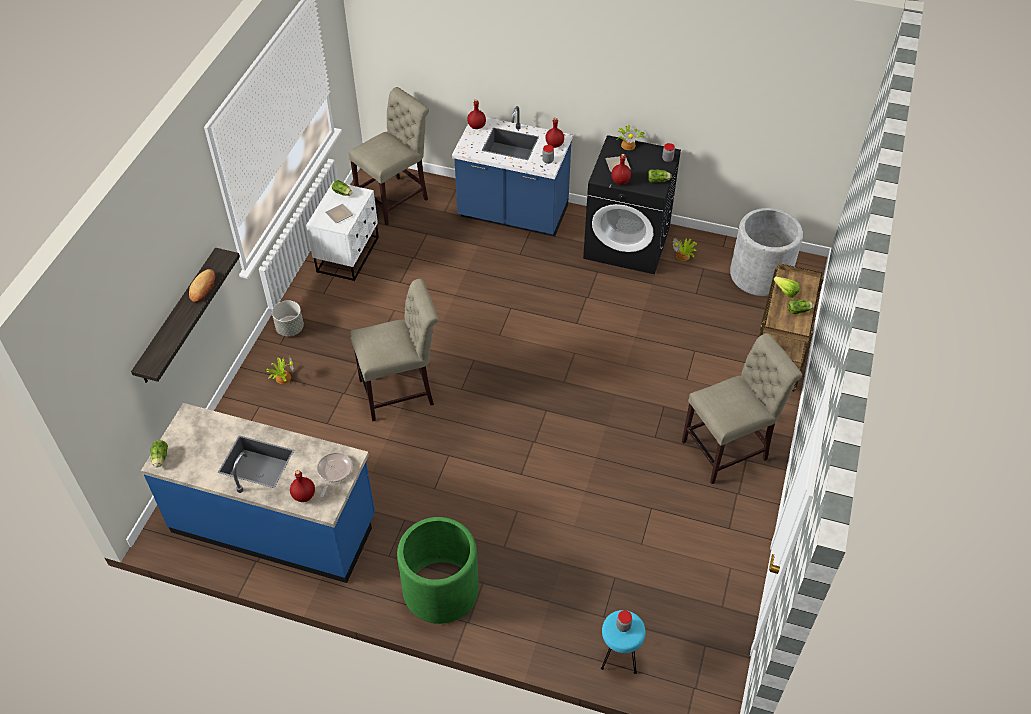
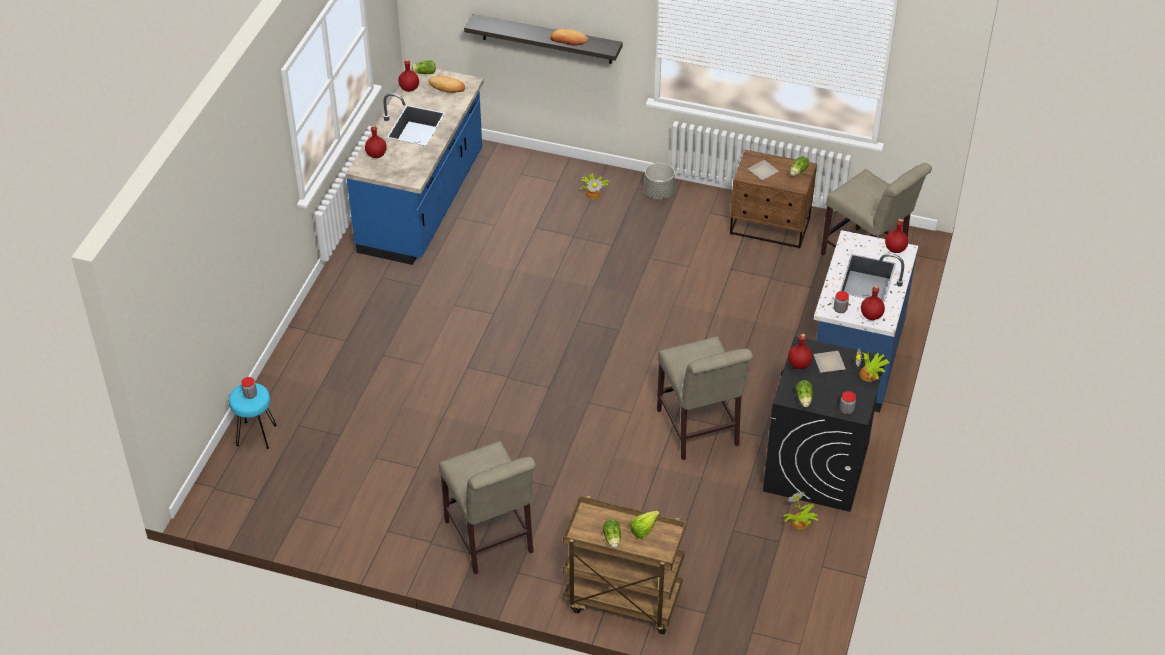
camera: 90 degrees right, 5 degrees down
white nightstand [306,182,379,281] -> brown nightstand [730,150,817,249]
frying pan [317,452,352,497] -> none
beige chair [350,279,439,421] -> beige chair moved to [657,336,753,460]
green planter [397,517,479,624] -> none
grey planter [730,208,803,296] -> none
none -> red bottle [398,59,419,92]
none -> bread [428,76,465,93]

